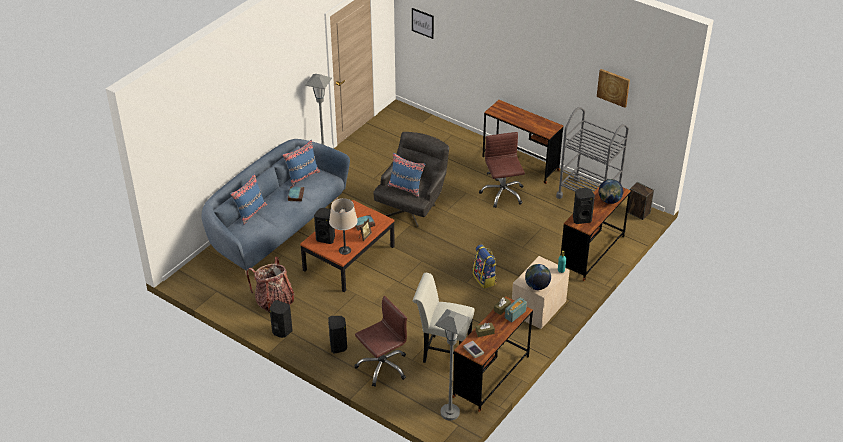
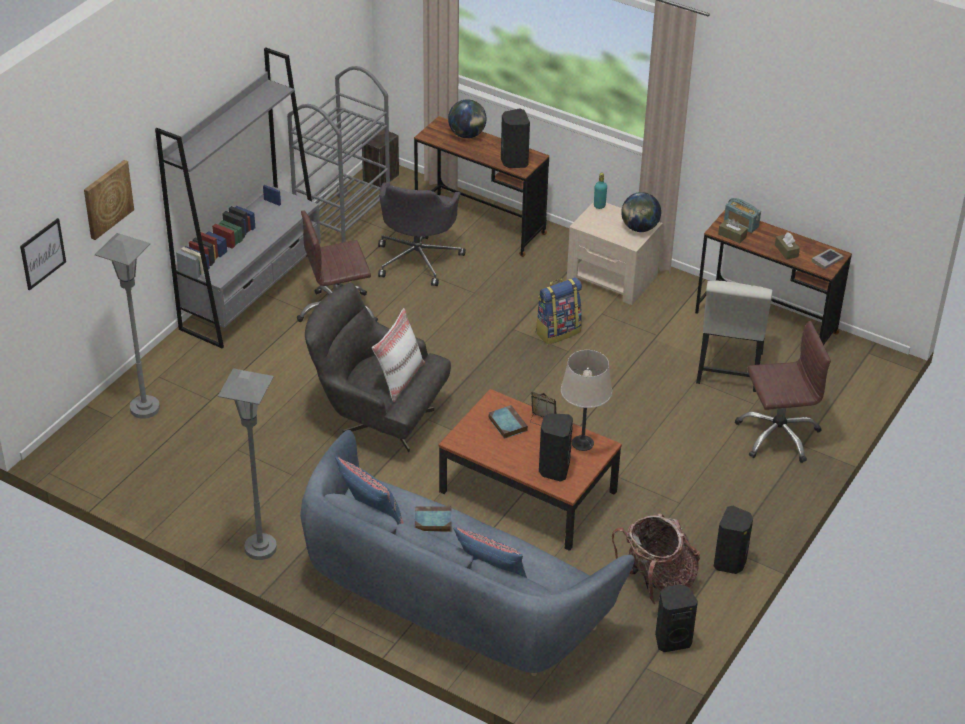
camera: 95 degrees left, 0 degrees up
black speaker [328,316,347,354] -> black speaker moved to [655,585,698,652]
brown office chair [355,296,407,387] -> brown office chair turned 120 degrees clockwise [735,321,831,463]
blue pillow [387,153,425,197] -> white pillow [372,308,425,402]
grey floor lamp [435,309,470,421] -> grey floor lamp moved to [95,233,160,419]
brown desk [483,100,563,184] -> grey bookcase [155,47,321,348]
picture [597,69,630,108] -> picture moved to [84,160,134,240]
none -> grey office chair [378,182,466,286]

